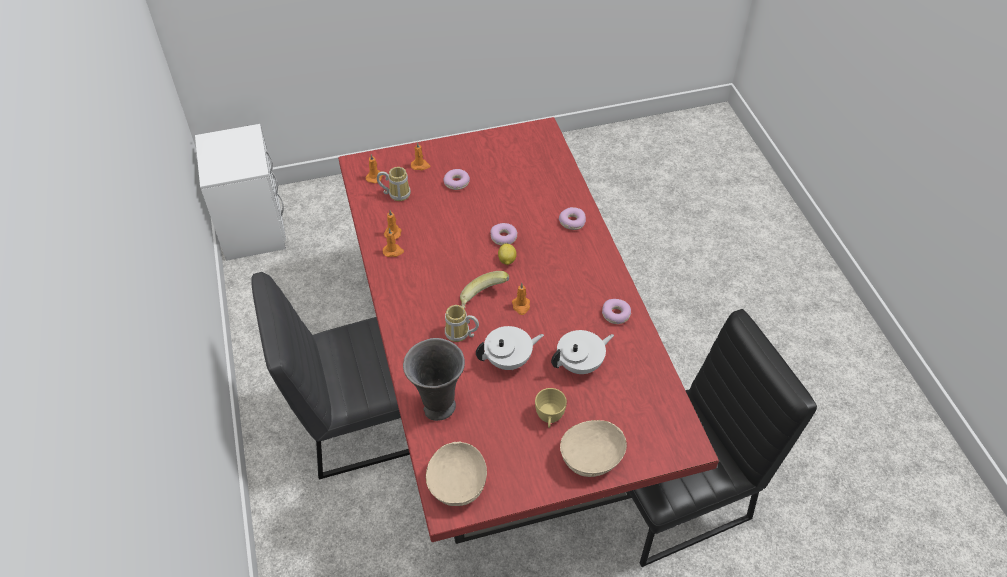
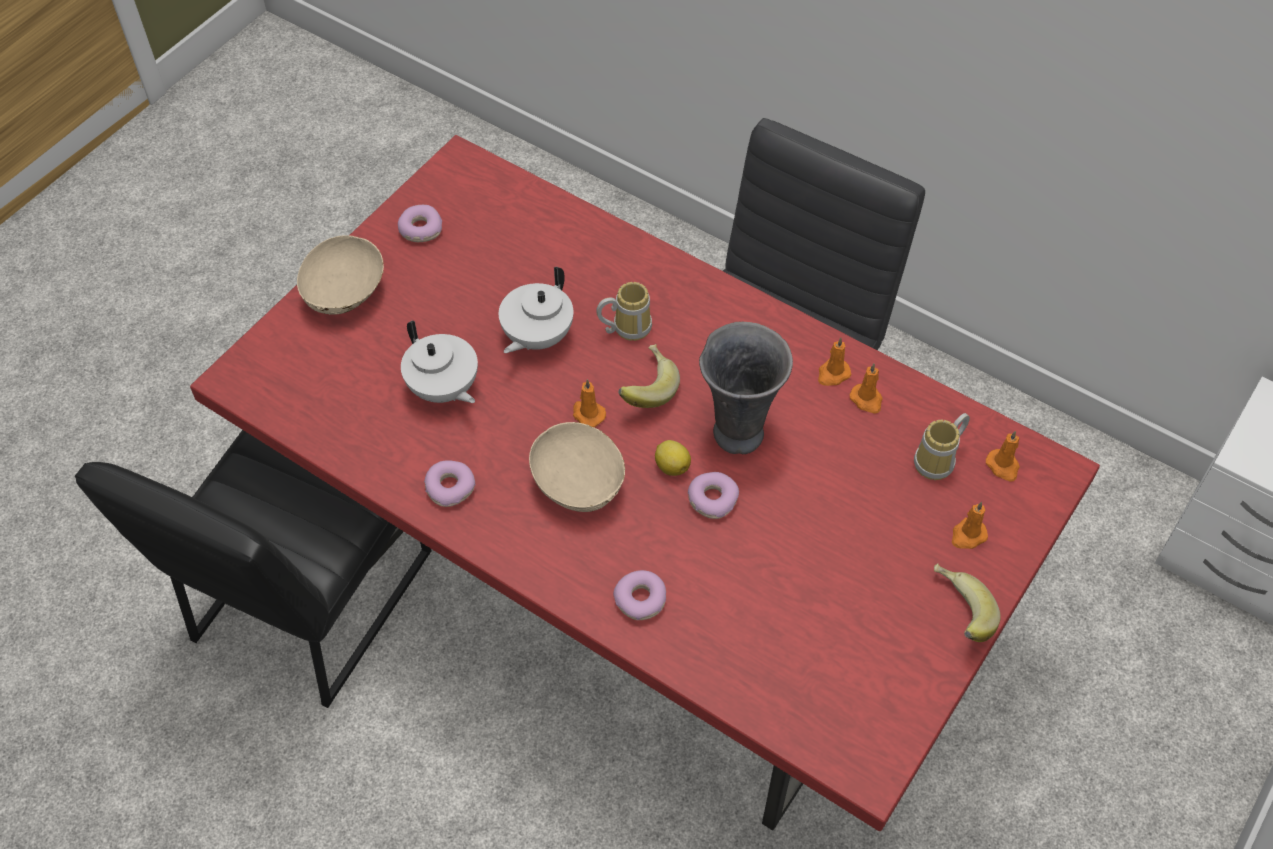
camera: 140 degrees right, 5 degrees up
grey vase [403,338,465,421] -> grey vase moved to [699,322,793,454]
beige bowl [426,441,487,506] -> beige bowl moved to [529,422,625,512]
donut [444,169,470,190] -> donut moved to [398,205,442,242]
yellow cup [535,388,567,428] -> none
white teapot [551,330,614,374] -> white teapot turned 60 degrees counterclockwise [401,321,478,403]
none -> banana [934,563,1001,642]

